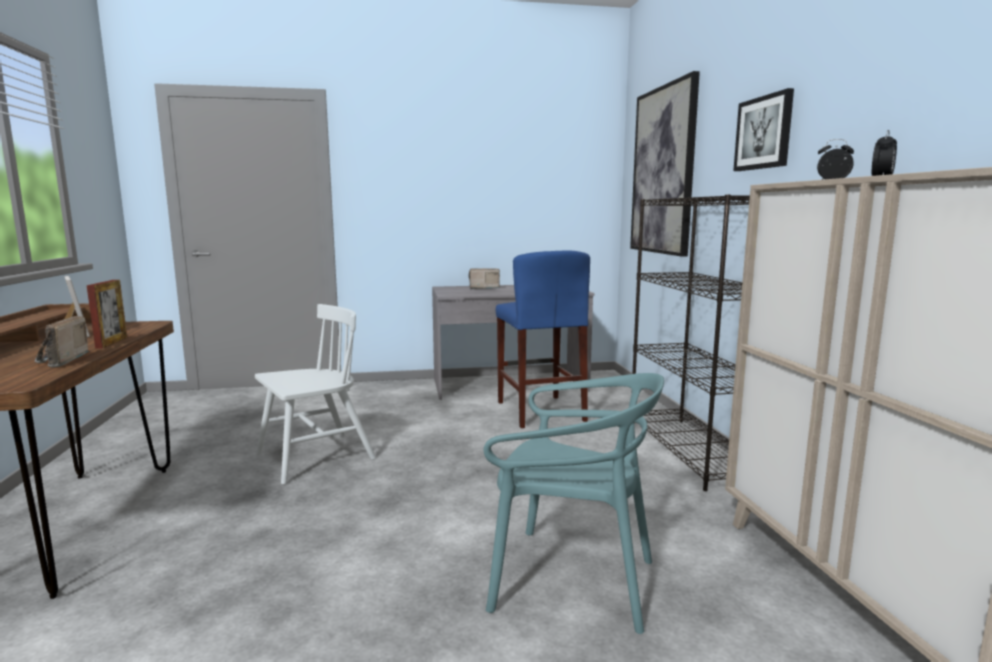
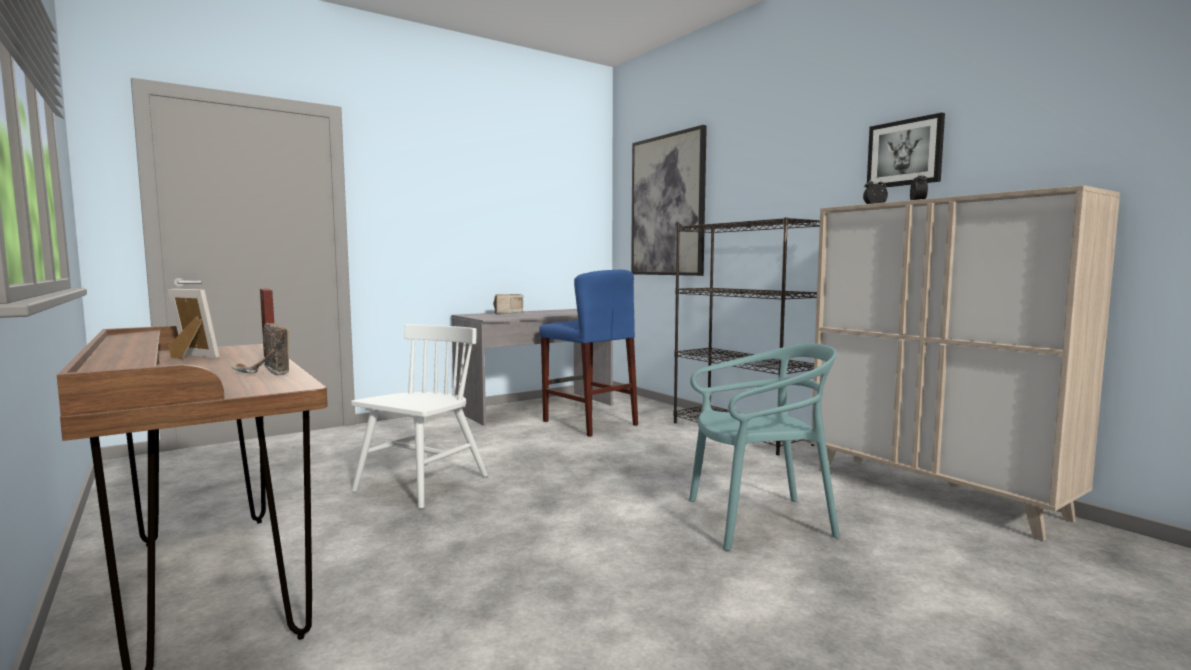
camera: 25 degrees left, 5 degrees down
picture [733,88,794,171] -> picture moved to [866,113,945,189]

